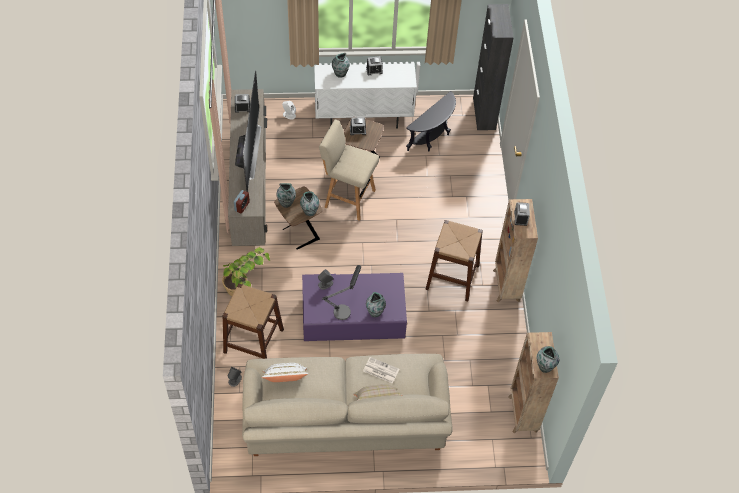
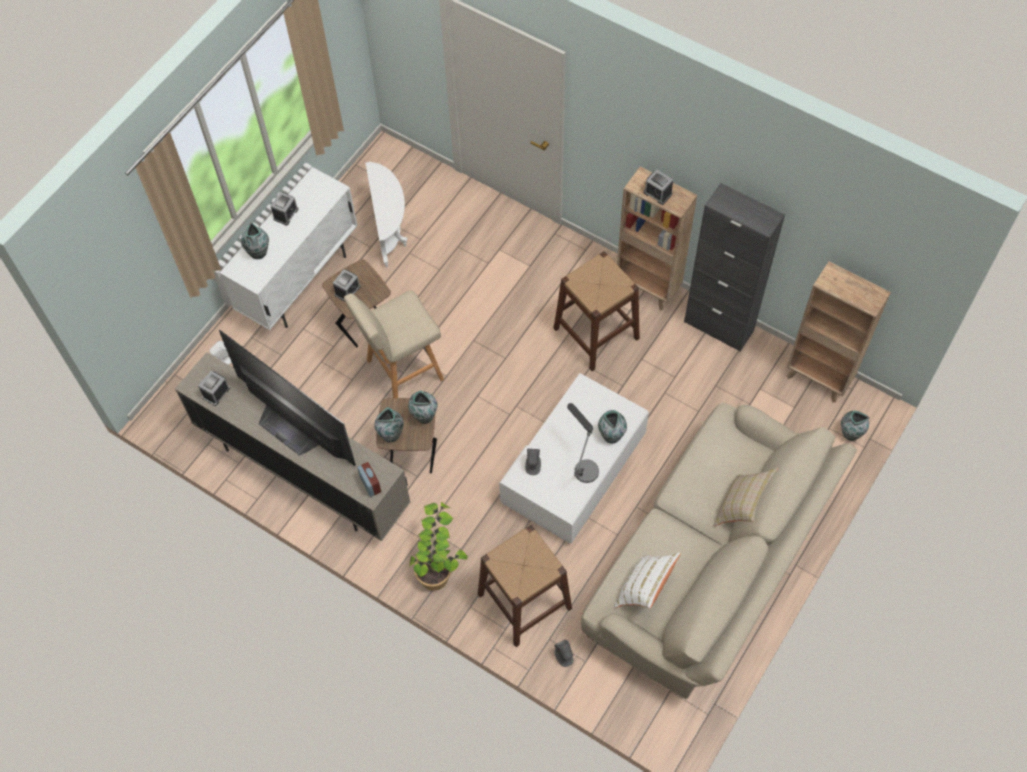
camera: 50 degrees left, 5 degrees up
purple coffee table [302,273,407,341] -> white coffee table [499,373,649,544]
newspaper [363,357,399,384] -> none
black side table [406,91,456,151] -> white side table [365,162,408,267]
black cabinet [473,4,514,130] -> black cabinet moved to [684,183,785,352]
vase [536,346,559,373] -> vase moved to [841,410,870,441]

